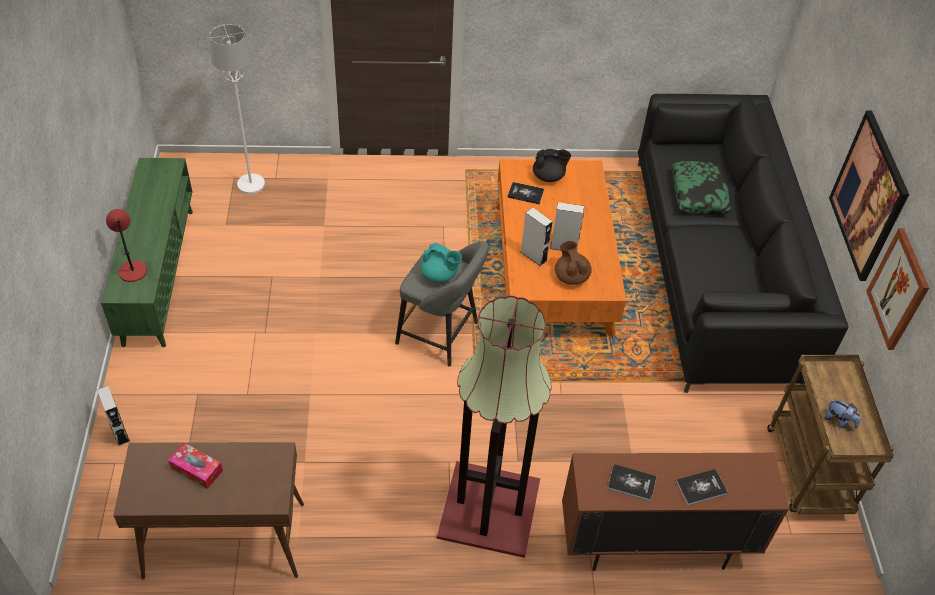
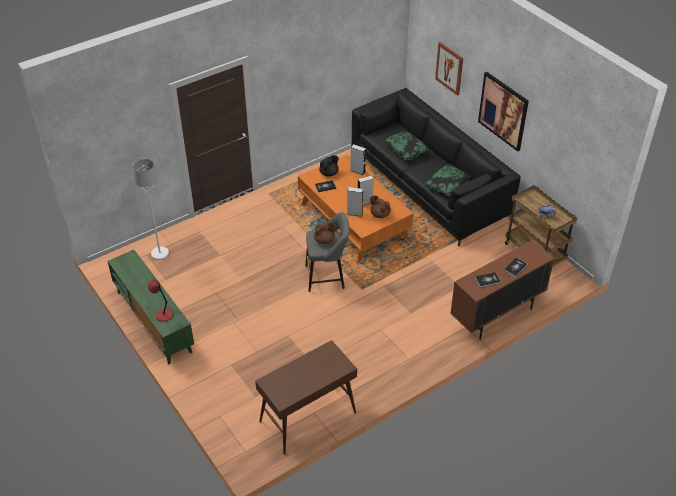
camera: 30 degrees left, 5 degrees down
grey speaker [97,386,130,446] -> grey speaker moved to [350,144,366,175]
tissue box [168,443,223,489] -> none
turquoise teapot [421,243,462,282] -> brown teapot [314,223,337,244]
floor lamp [437,295,552,558] -> none
picture [866,228,929,350] -> picture moved to [435,42,463,96]
none -> pillow [425,165,471,197]

